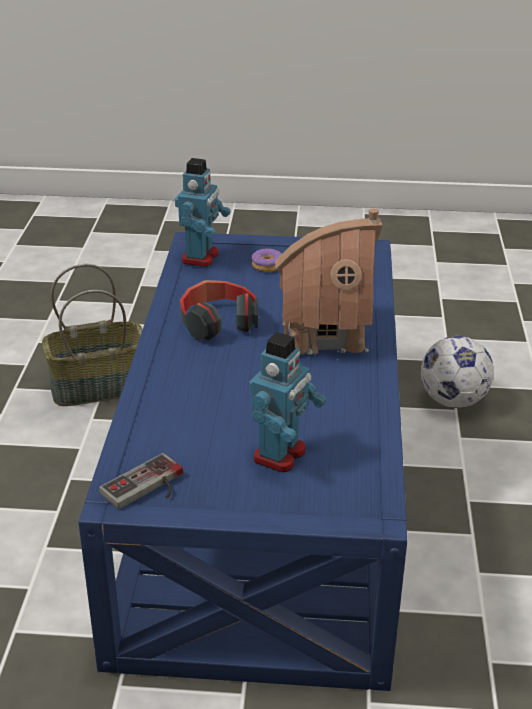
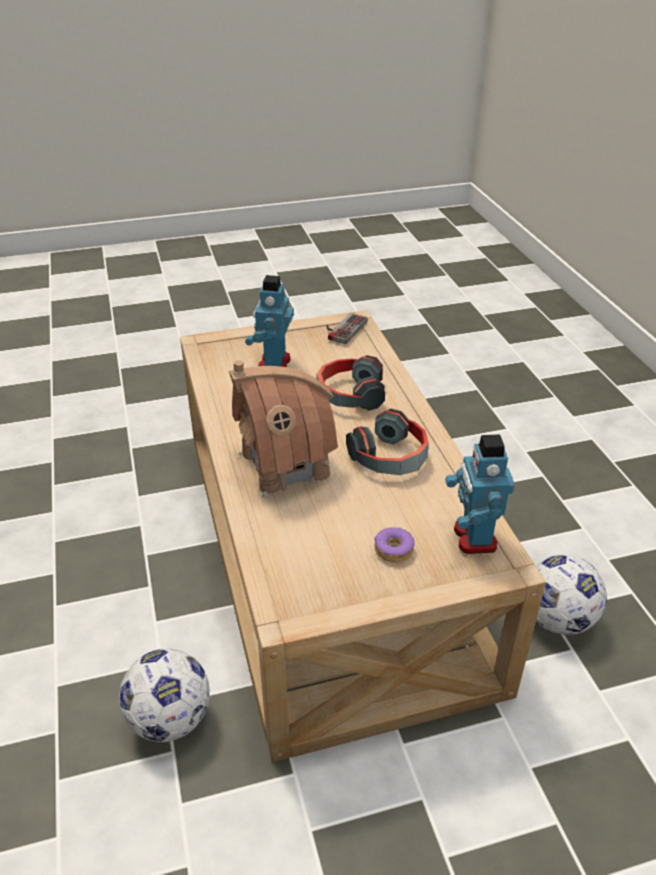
camera: 160 degrees right, 5 degrees up
basket [42,264,142,406] -> football [536,555,607,635]
blue coffee table [79,232,407,691] -> beige coffee table [180,310,546,762]
none -> headphones [316,355,385,411]

